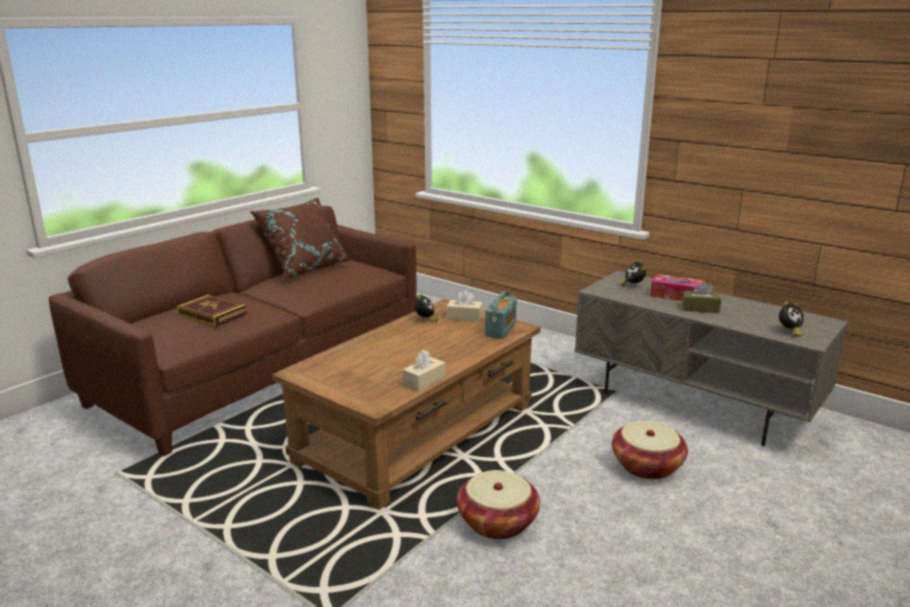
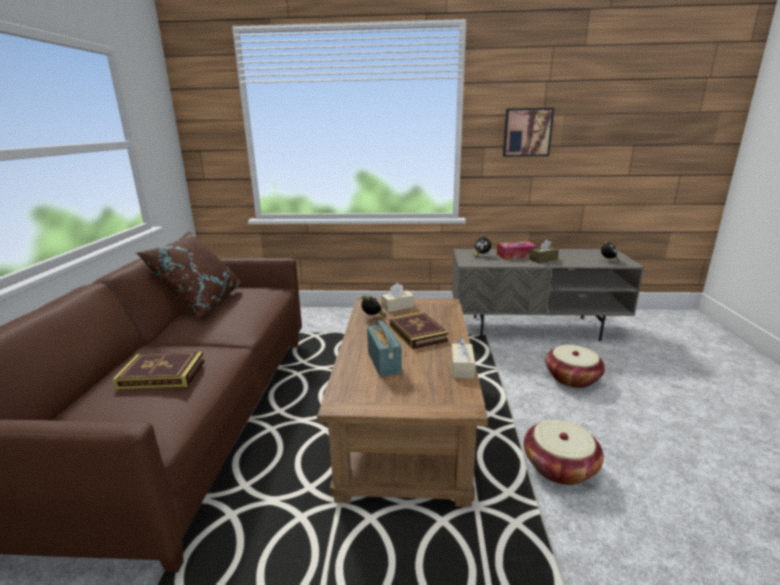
camera: 35 degrees left, 0 degrees up
radio [485,291,517,339] -> radio moved to [367,320,402,377]
none -> book [389,312,449,349]
none -> picture [503,108,554,157]

